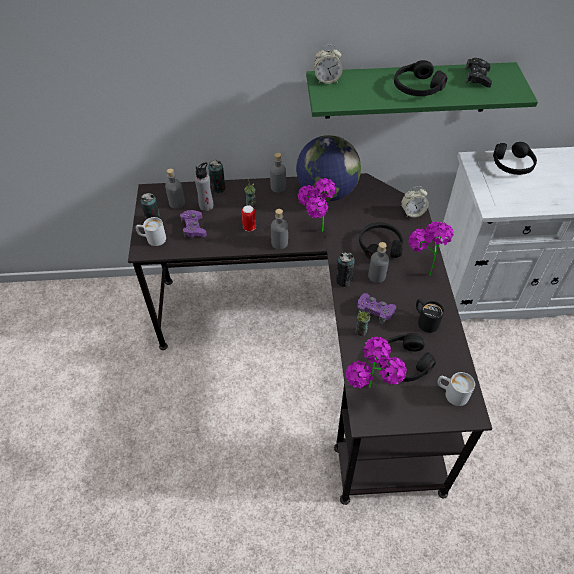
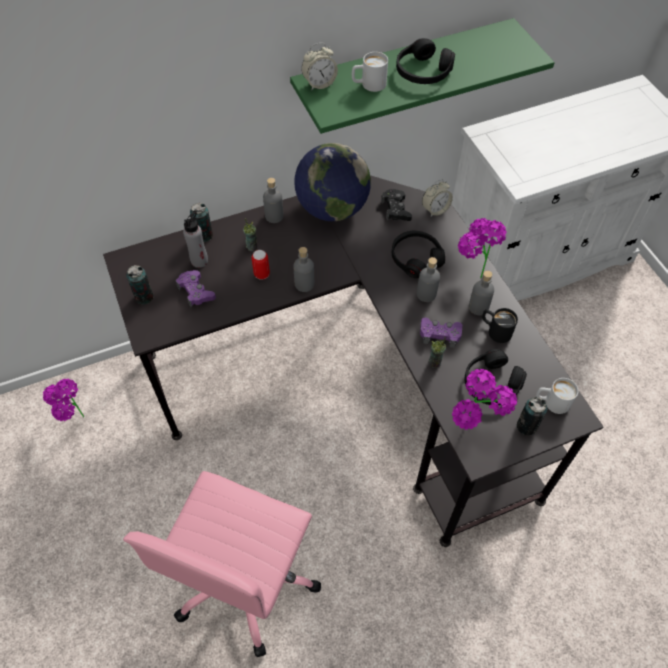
camera: 20 degrees left, 5 degrees up
white mug [136,217,166,246] -> white mug moved to [352,52,388,92]
grey bottle [165,168,185,209] -> grey bottle moved to [469,270,494,316]
potted plant [298,178,336,232] -> potted plant moved to [43,379,84,421]
can [336,252,355,287] -> can moved to [517,397,548,436]
black game controller [466,58,492,88] -> black game controller moved to [381,189,412,221]
black headphones [493,142,537,175] -> none
none -> pink office chair [123,471,321,657]

